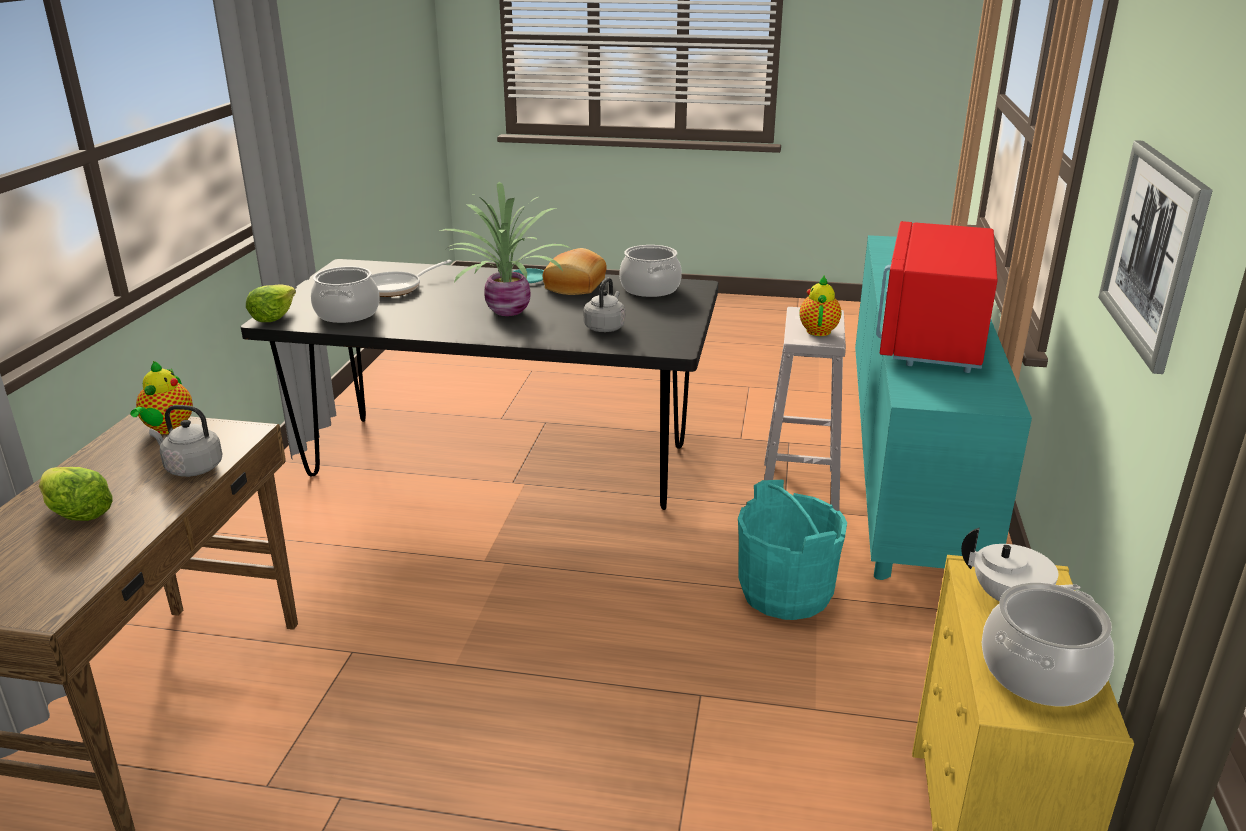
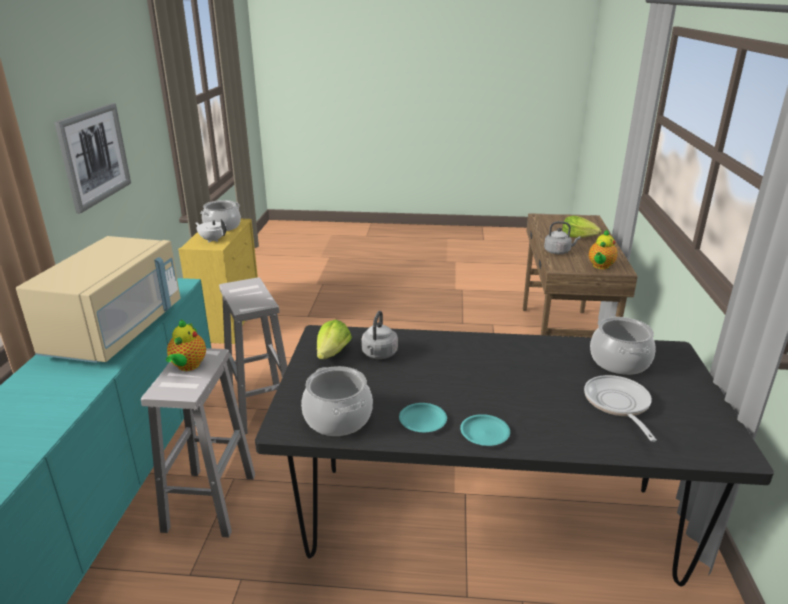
camera: 175 degrees right, 0 degrees up
teapot [130,361,193,434] -> teapot turned 150 degrees counterclockwise [589,230,618,269]
lettuce [246,284,296,322] -> lettuce moved to [317,319,352,359]
frying pan [371,260,452,297] -> frying pan turned 45 degrees counterclockwise [584,375,657,442]
potted plant [439,182,573,316] -> none
bread [543,248,607,295] -> turquoise plate [399,403,447,432]
turquoise bucket [738,479,847,620] -> white stool [219,277,287,434]
red microwave [876,221,998,373] -> beige microwave [16,236,181,363]

